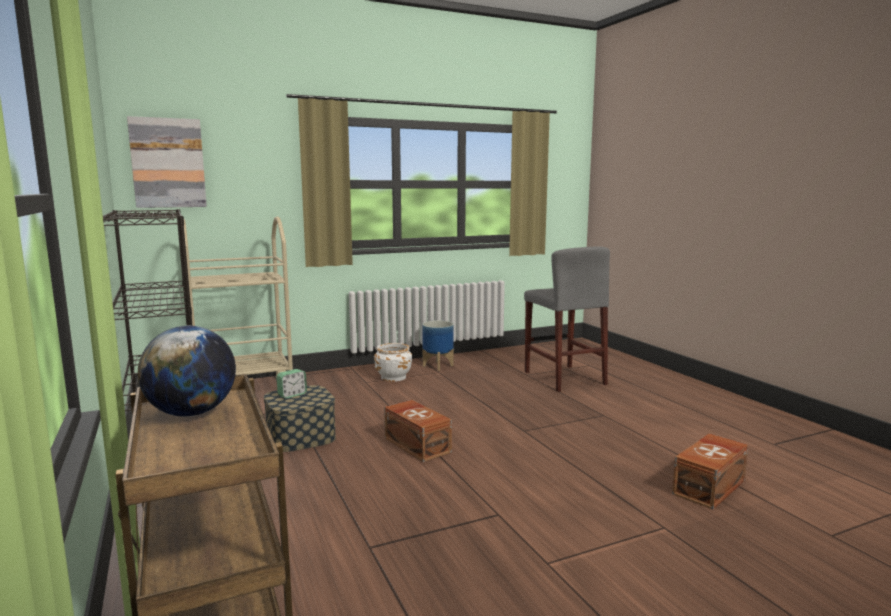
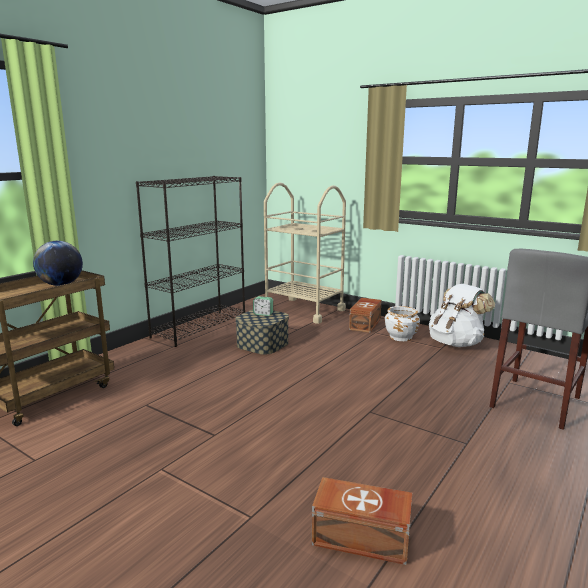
camera: 60 degrees right, 5 degrees up
picture [127,116,207,208] -> none
brown storage box [384,400,452,462] -> brown storage box moved to [349,298,382,333]
planter [422,321,454,371] -> white backpack [429,284,495,347]

